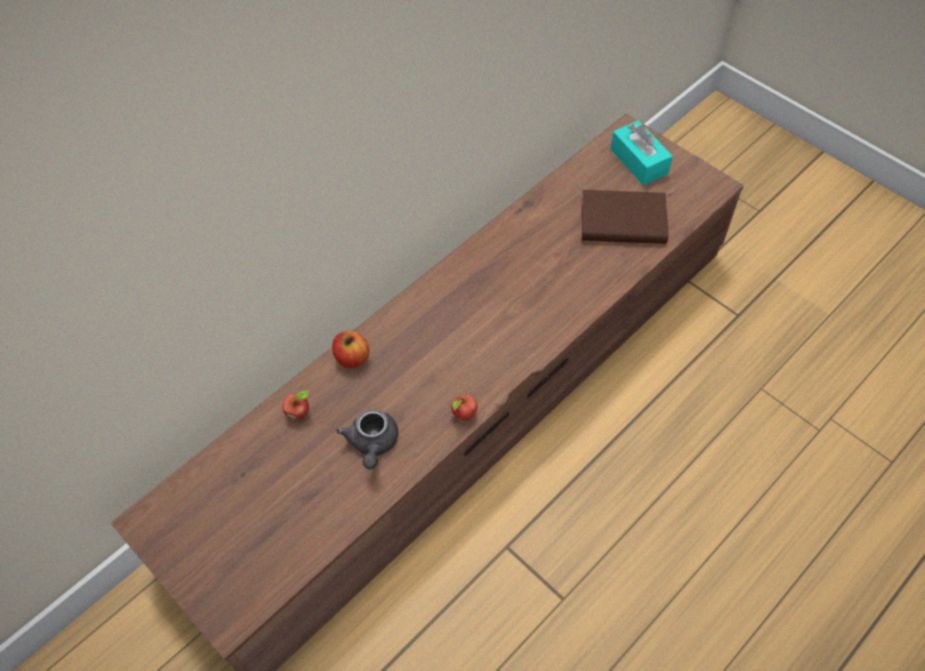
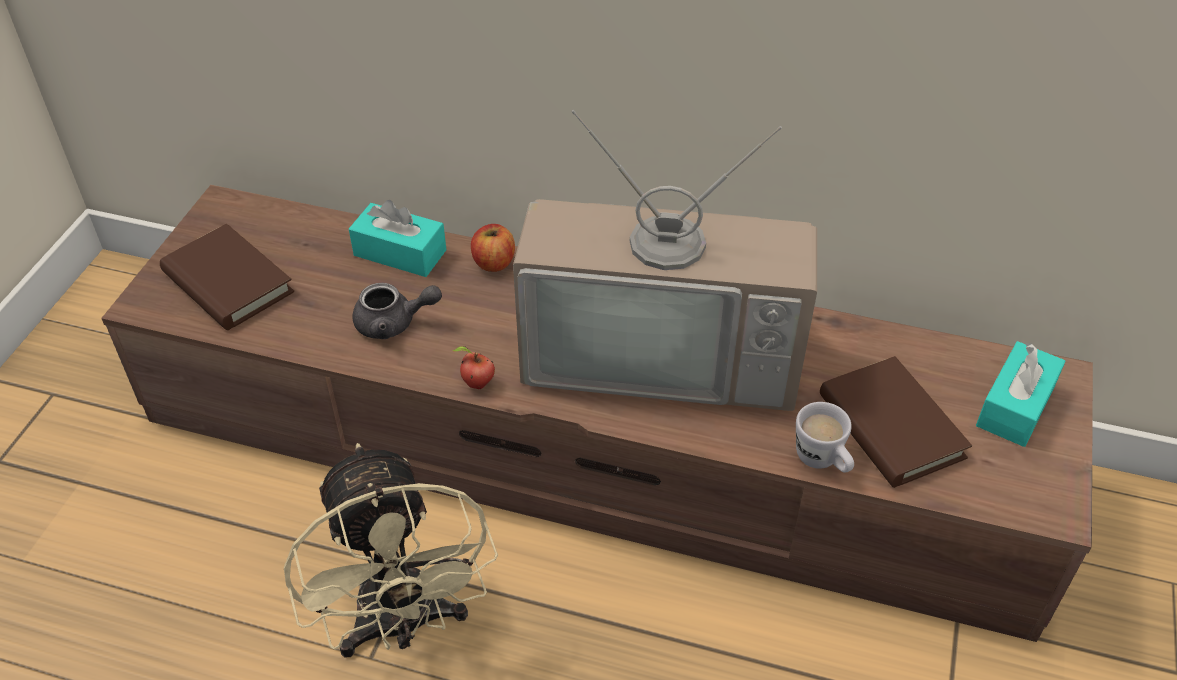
camera: 60 degrees right, 10 degrees down
apple [282,391,310,420] -> turquoise tissue box [349,200,446,277]
grey teapot [336,409,398,469] -> grey teapot turned 150 degrees counterclockwise [352,283,442,339]
none -> brown book [160,224,294,330]
none -> beige fan [284,443,498,657]
none -> television [513,110,817,411]
none -> white mug [796,402,854,473]

